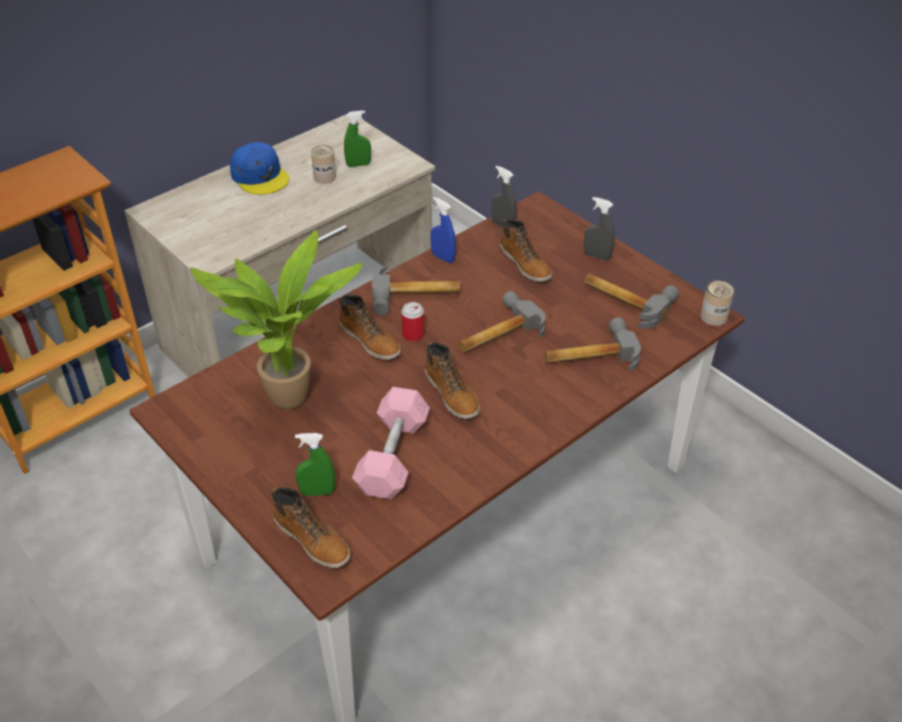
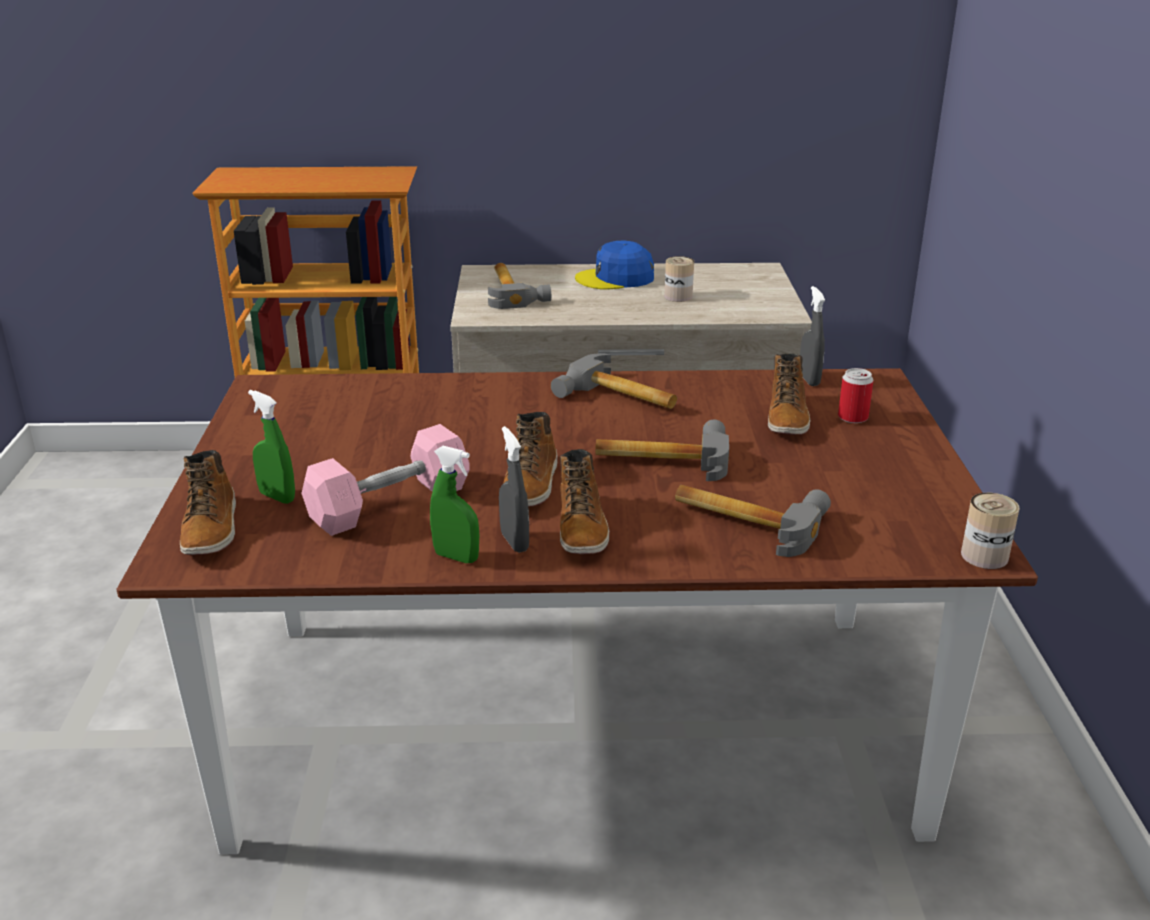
camera: 40 degrees right, 15 degrees down
potted plant [190,230,363,410] -> none
blue cap [230,142,289,195] -> blue cap turned 75 degrees clockwise [575,240,654,290]
boot [338,295,401,360] -> boot moved to [560,449,609,554]
green spray bottle [344,110,371,167] -> green spray bottle moved to [430,446,479,563]
can [401,302,424,342] -> can moved to [838,368,874,423]
blue spray bottle [431,197,456,263] -> none
grey spray bottle [584,197,615,261] -> grey spray bottle moved to [499,426,529,553]
hammer [584,274,679,329] -> hammer moved to [488,263,551,309]

